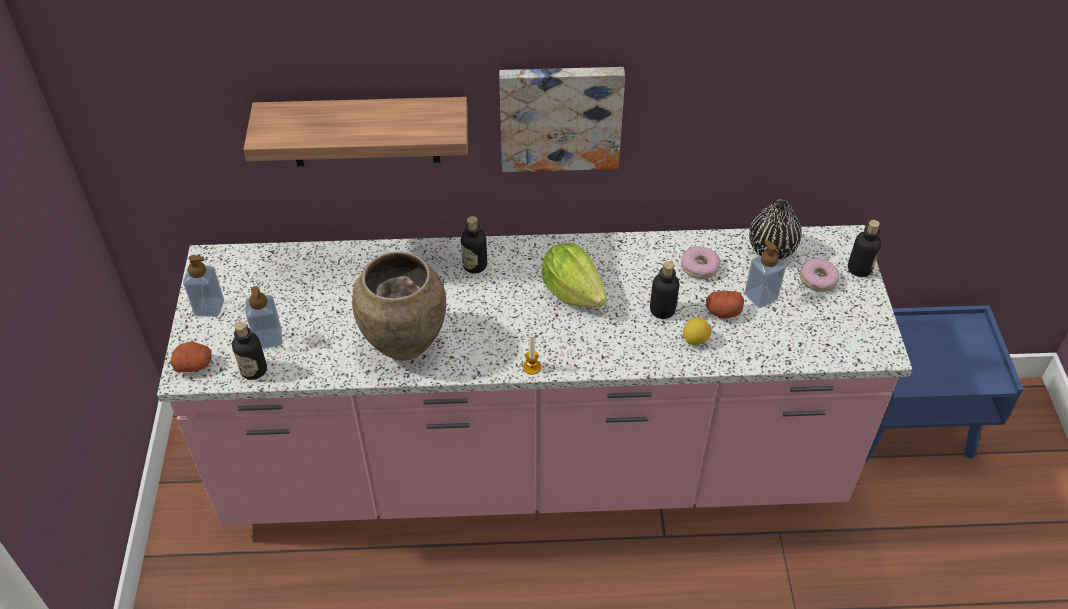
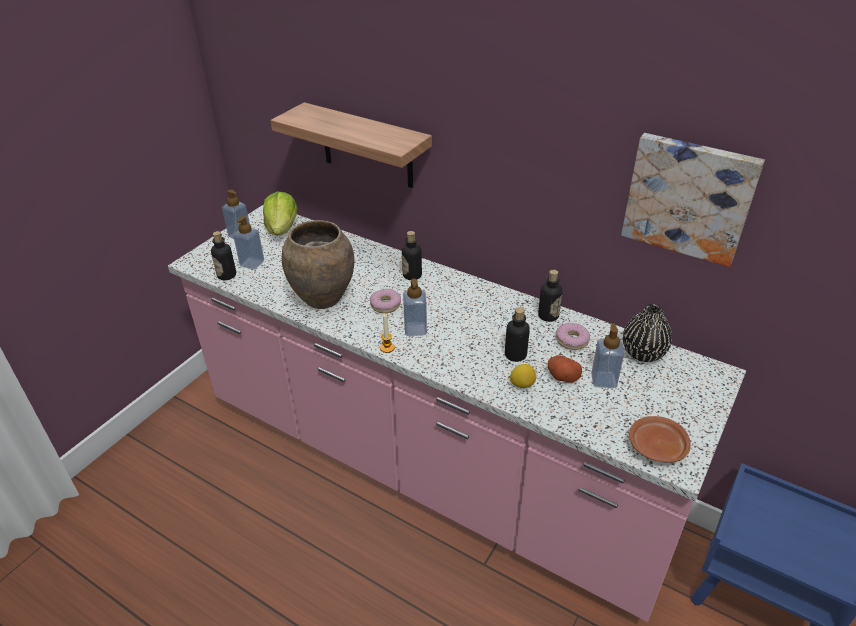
camera: 35 degrees right, 10 degrees down
potato [170,342,212,372] -> none
picture [499,67,625,172] -> picture moved to [621,133,765,267]
lettuce [542,243,607,307] -> lettuce moved to [263,192,298,235]
donut [800,258,840,292] -> donut moved to [370,288,401,313]
bottle [848,220,881,277] -> bottle moved to [538,270,563,322]
none -> soap dispenser [403,279,427,336]
none -> brown plate [629,416,691,463]

